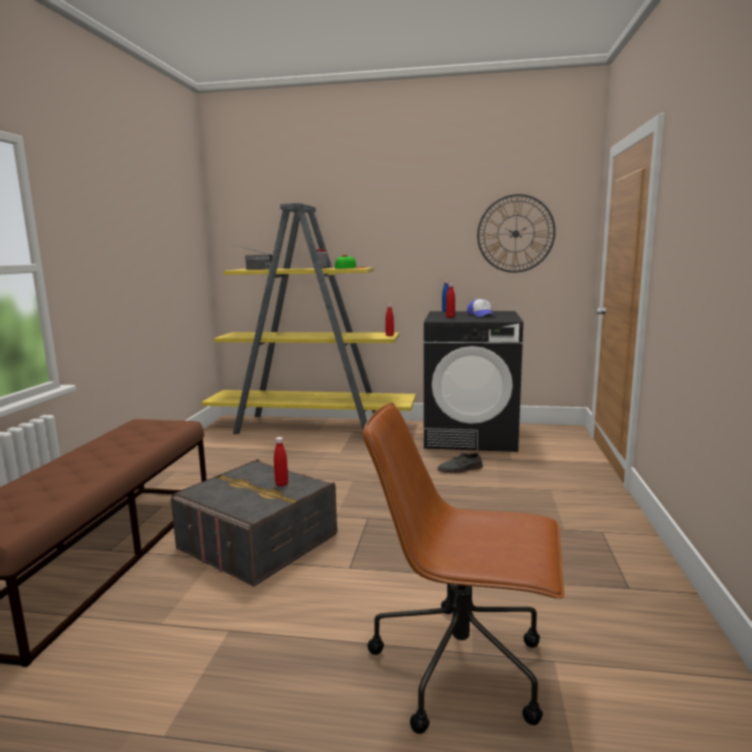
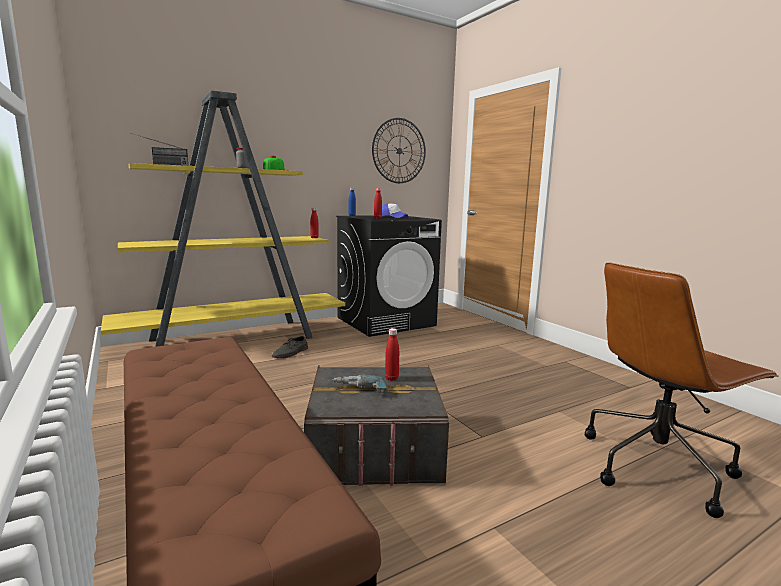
camera: 40 degrees left, 0 degrees up
grey shoe [438,453,483,473] -> grey shoe moved to [272,336,308,359]
none -> power drill [332,375,388,394]

